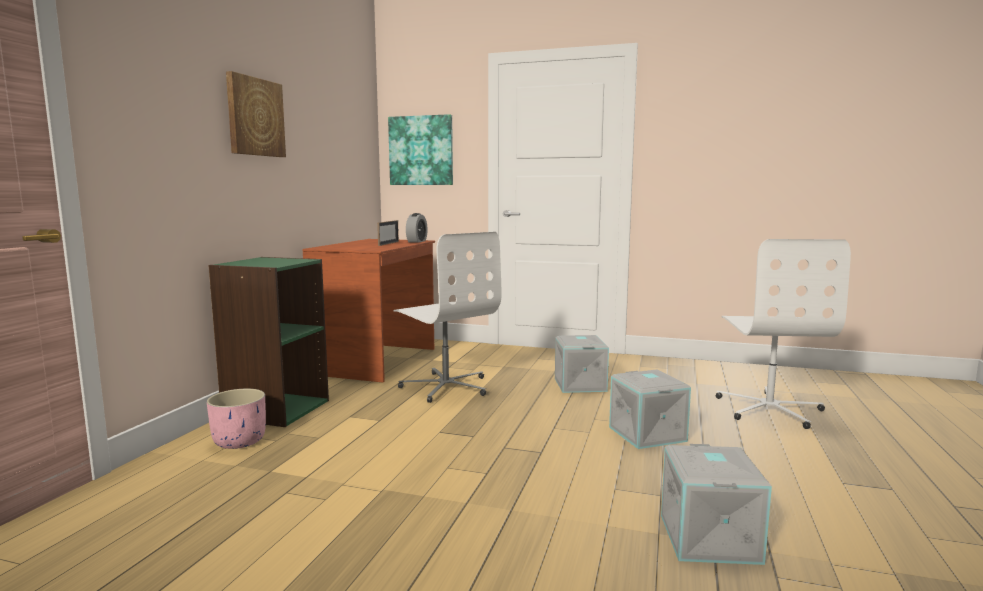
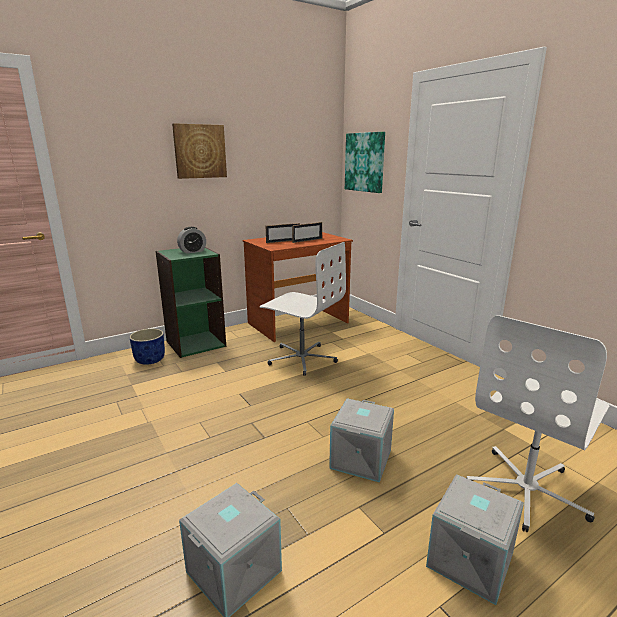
camera: 40 degrees right, 10 degrees up
pink planter [207,389,266,449] -> blue planter [129,328,165,365]
white office chair [394,232,501,403] -> white office chair turned 60 degrees counterclockwise [260,242,346,376]
alarm clock [406,213,427,243] -> alarm clock moved to [177,227,206,254]
grey storage box [555,335,609,393] -> grey storage box moved to [426,475,524,605]
none -> picture frame [266,223,300,243]

